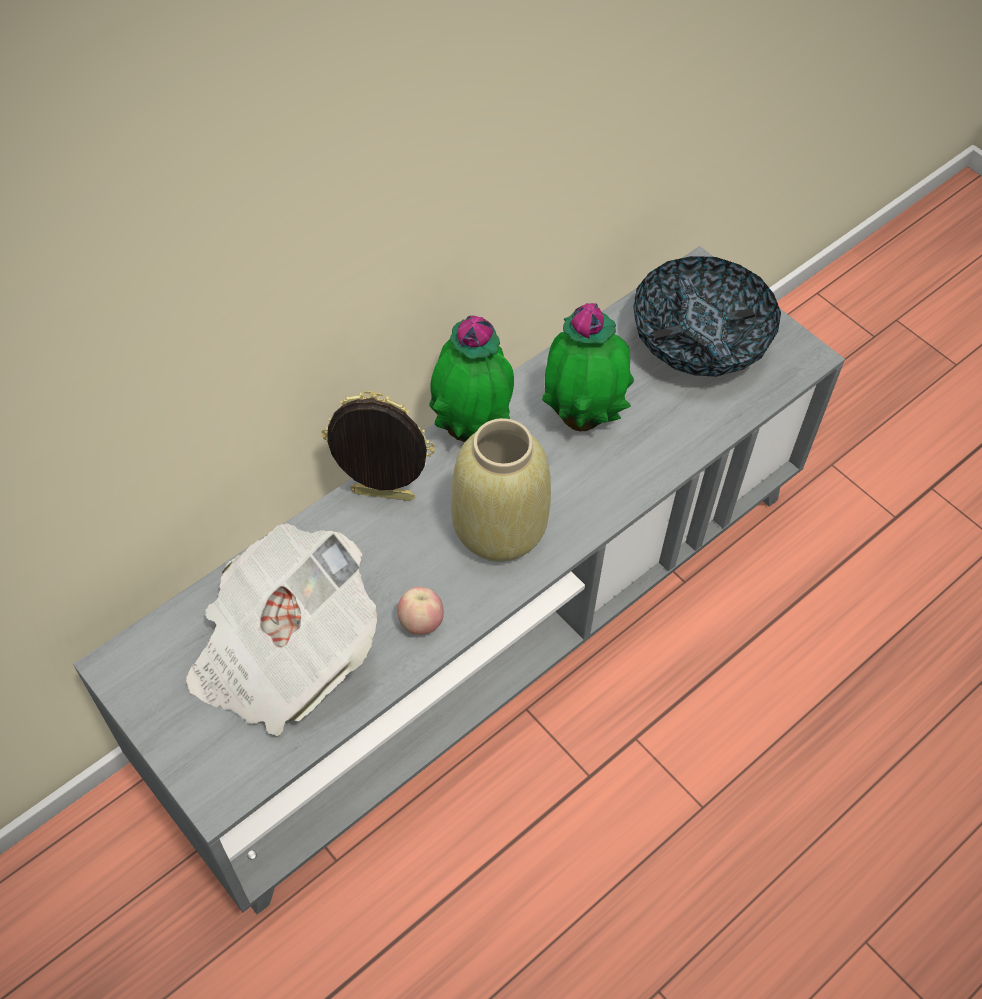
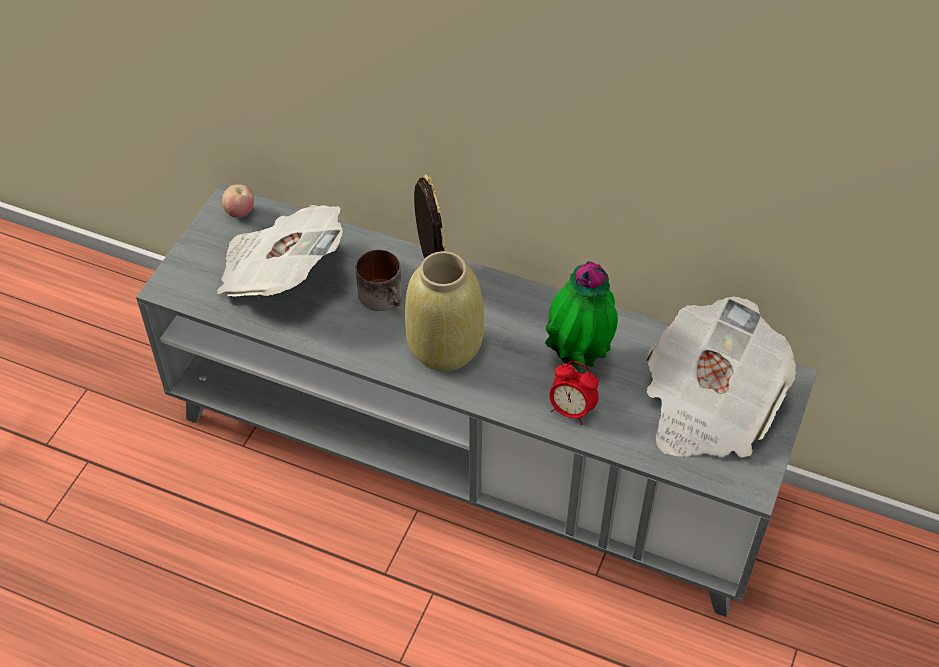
camera: 65 degrees right, 5 degrees down
apple [397,587,444,635] -> apple moved to [222,184,254,218]
potted plant [429,316,514,442] -> none
bowl [633,256,781,377] -> newspaper [647,296,796,458]
none -> mug [356,250,402,311]
none -> alarm clock [549,361,599,425]

